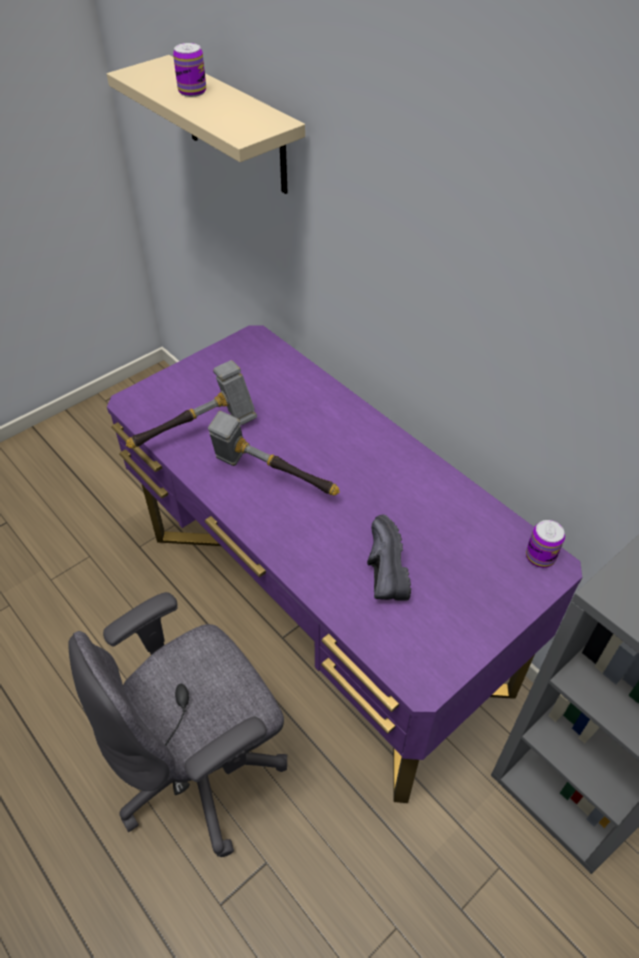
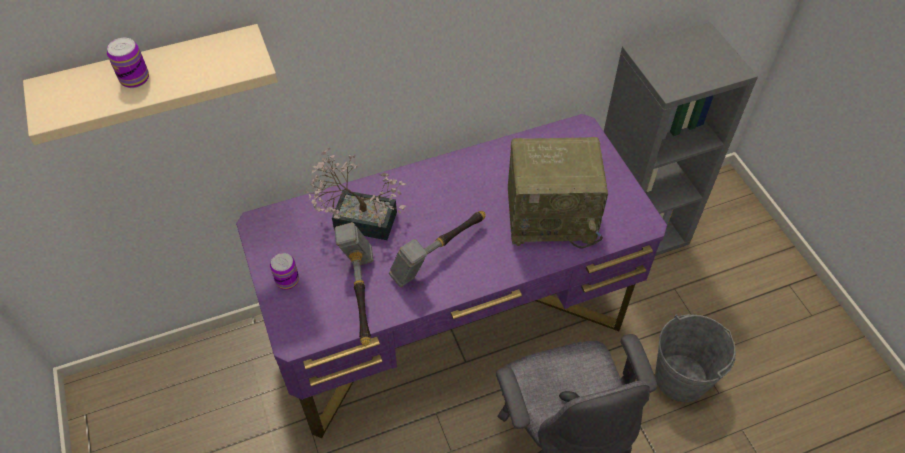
camera: 70 degrees left, 5 degrees up
black shoe [367,514,411,601] -> radio [508,137,608,249]
can [526,520,565,568] -> can moved to [270,253,299,290]
none -> potted plant [306,148,406,240]
none -> grey bucket [655,314,736,402]

